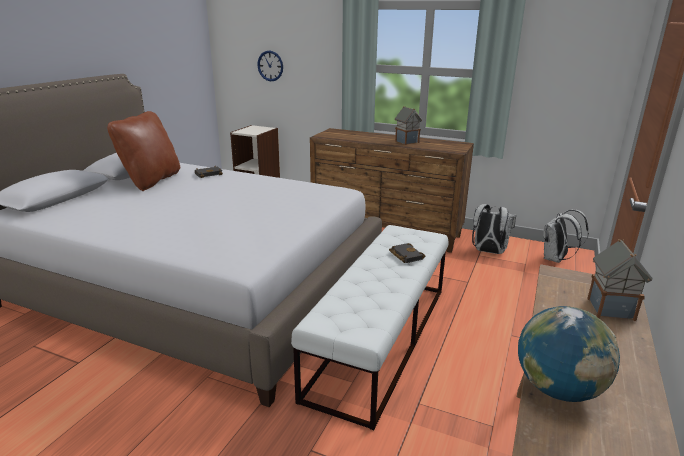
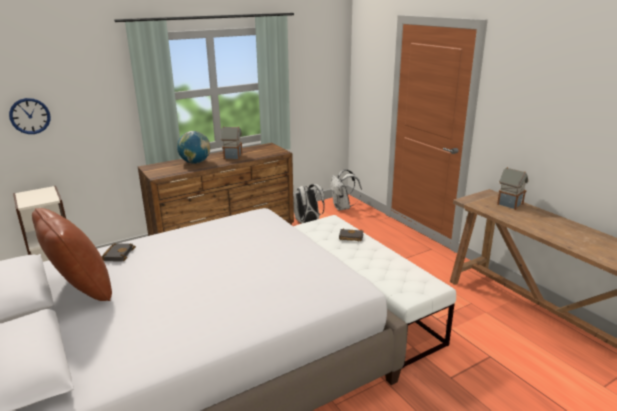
camera: 55 degrees left, 0 degrees up
globe [518,306,620,402] -> globe moved to [177,131,210,164]

